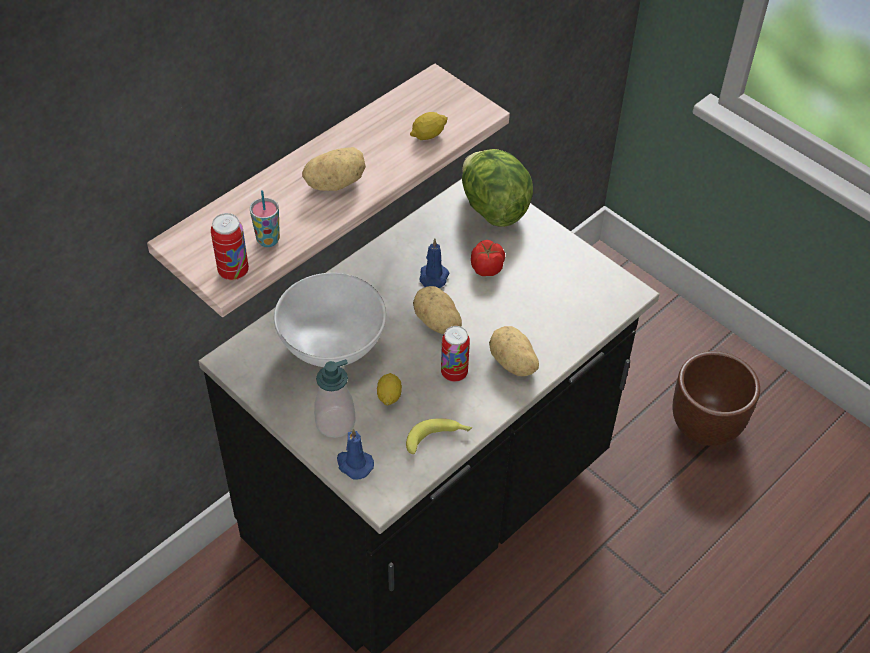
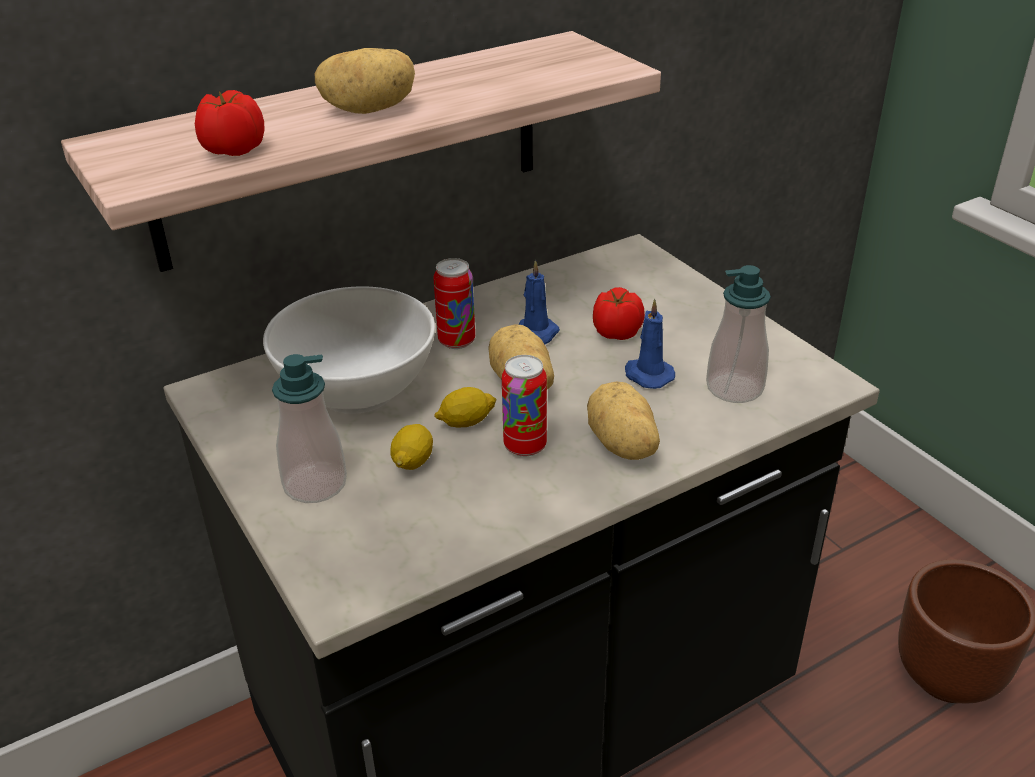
camera: 15 degrees right, 15 degrees down
can [211,213,249,281] -> can moved to [433,258,475,349]
cup [250,190,280,247] -> tomato [195,90,265,156]
blue candle [337,428,374,479] -> blue candle moved to [625,299,675,389]
banana [406,418,473,454] -> none
lemon [410,112,448,140] -> lemon moved to [434,387,497,428]
lettuce [462,149,533,227] -> none
none -> soap dispenser [706,265,771,403]

